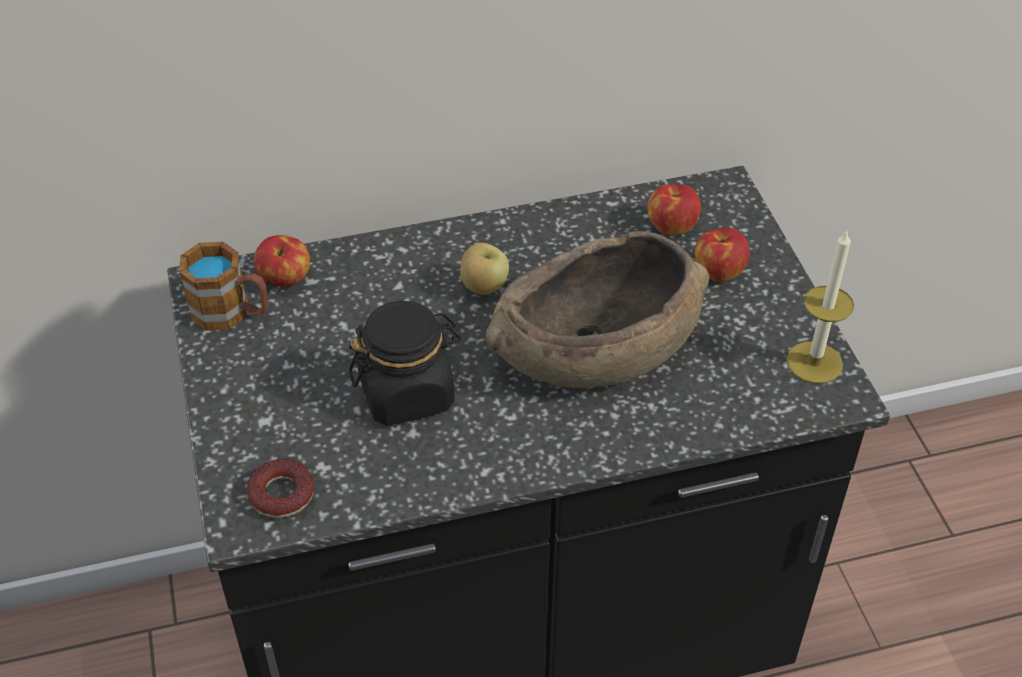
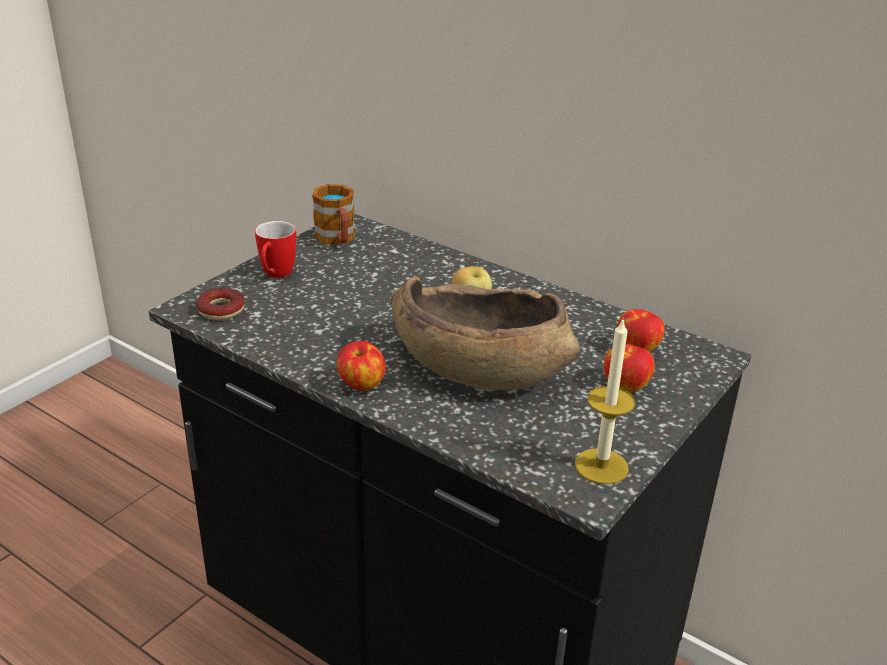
camera: 50 degrees right, 15 degrees down
apple [254,235,310,287] -> apple moved to [337,341,386,391]
black jar [349,301,461,426] -> none
none -> mug [255,221,296,278]

